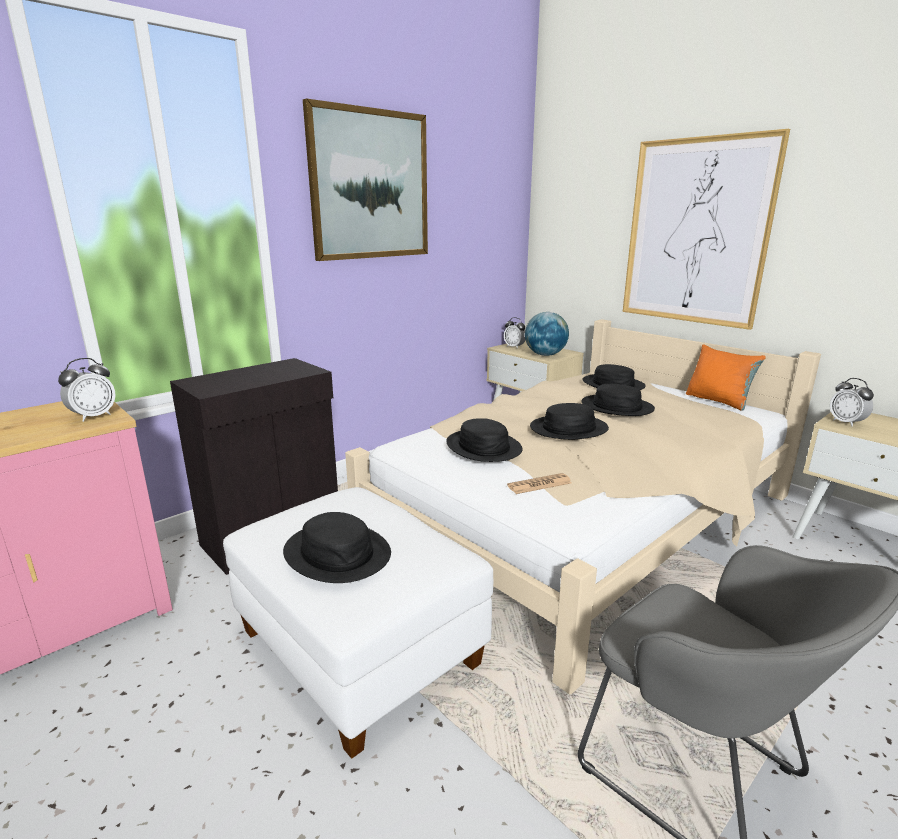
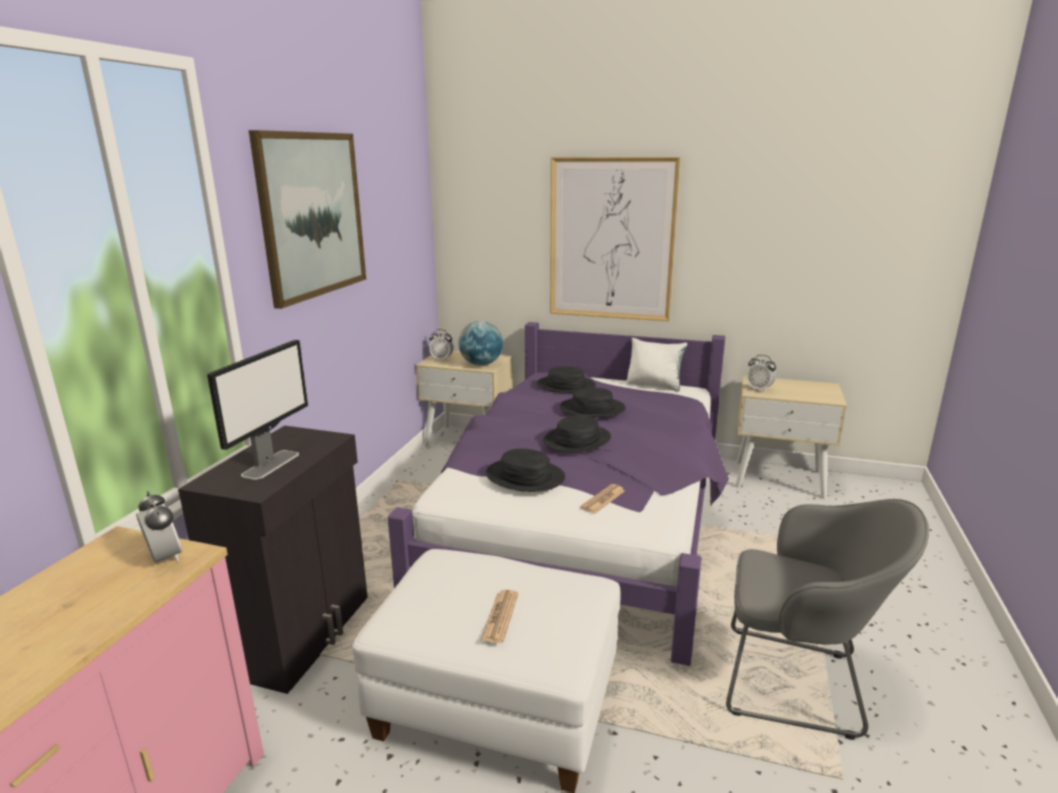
camera: 30 degrees left, 0 degrees up
alarm clock [58,358,116,422] -> alarm clock turned 45 degrees counterclockwise [136,491,182,563]
black hat [283,512,391,583] -> newspaper [481,590,518,643]
beige bed [345,319,821,694] -> purple bed [388,322,729,666]
orange pillow [686,344,766,411] -> white pillow [626,338,687,391]
none -> monitor [207,340,308,480]

